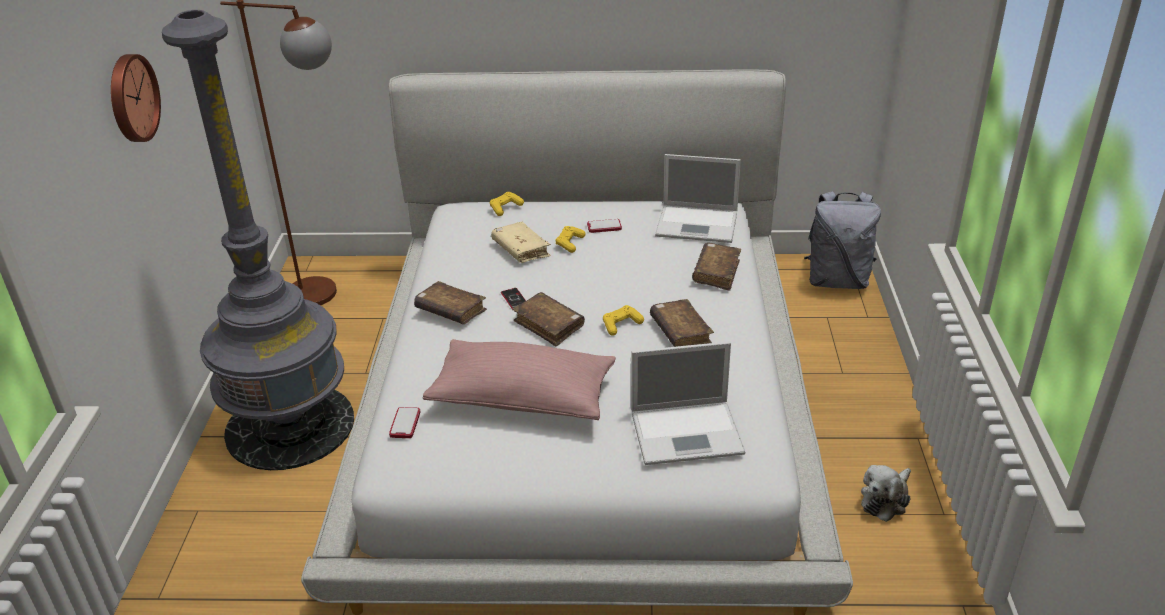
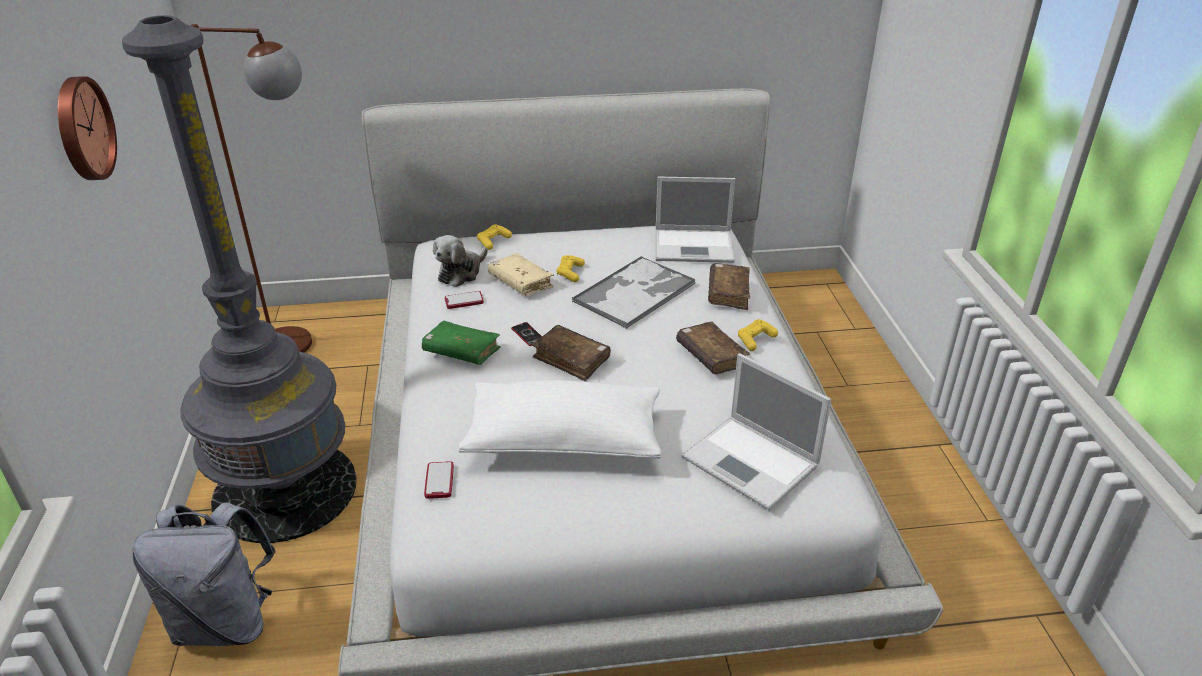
camera: 10 degrees left, 0 degrees up
brown book [414,281,487,324] -> green book [422,320,501,365]
pink pillow [423,339,616,420] -> white pillow [458,380,661,459]
phone [587,219,622,233] -> phone moved to [445,291,484,309]
yellow game controller [603,305,644,336] -> yellow game controller moved to [738,319,778,351]
laptop [631,341,745,465] -> laptop turned 60 degrees clockwise [682,353,831,510]
grey backpack [804,191,881,289] -> grey backpack moved to [133,502,276,646]
plush toy [861,465,911,522] -> plush toy moved to [433,235,488,287]
none -> tray [572,256,695,329]

